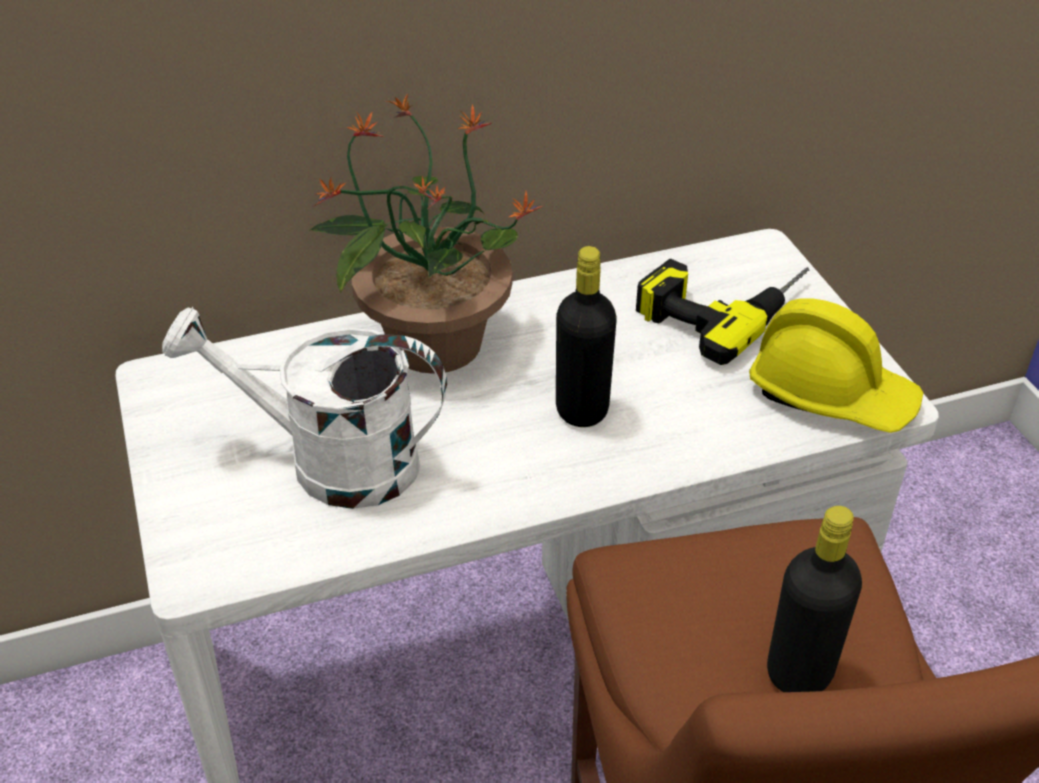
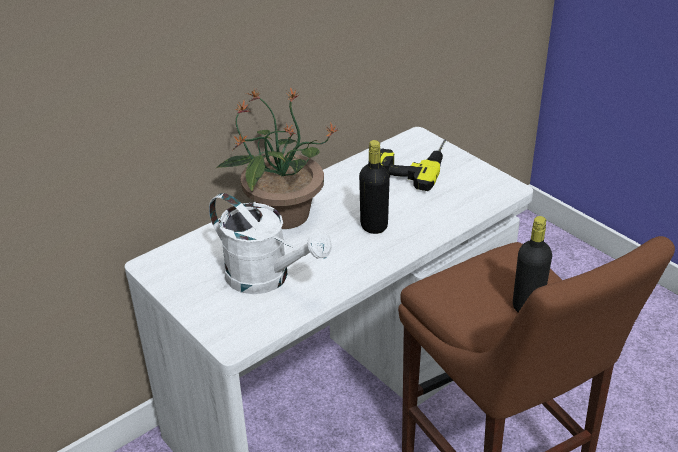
camera: 20 degrees left, 5 degrees down
white watering can [162,307,447,509] -> white watering can turned 135 degrees counterclockwise [209,193,332,294]
yellow hard hat [749,298,923,433] -> none

